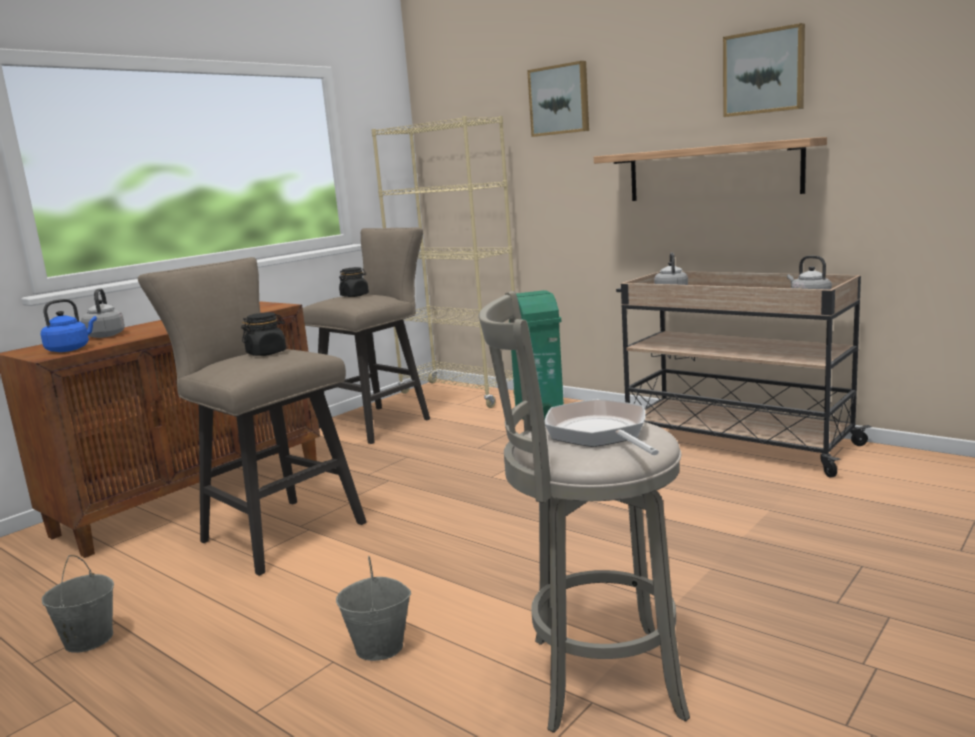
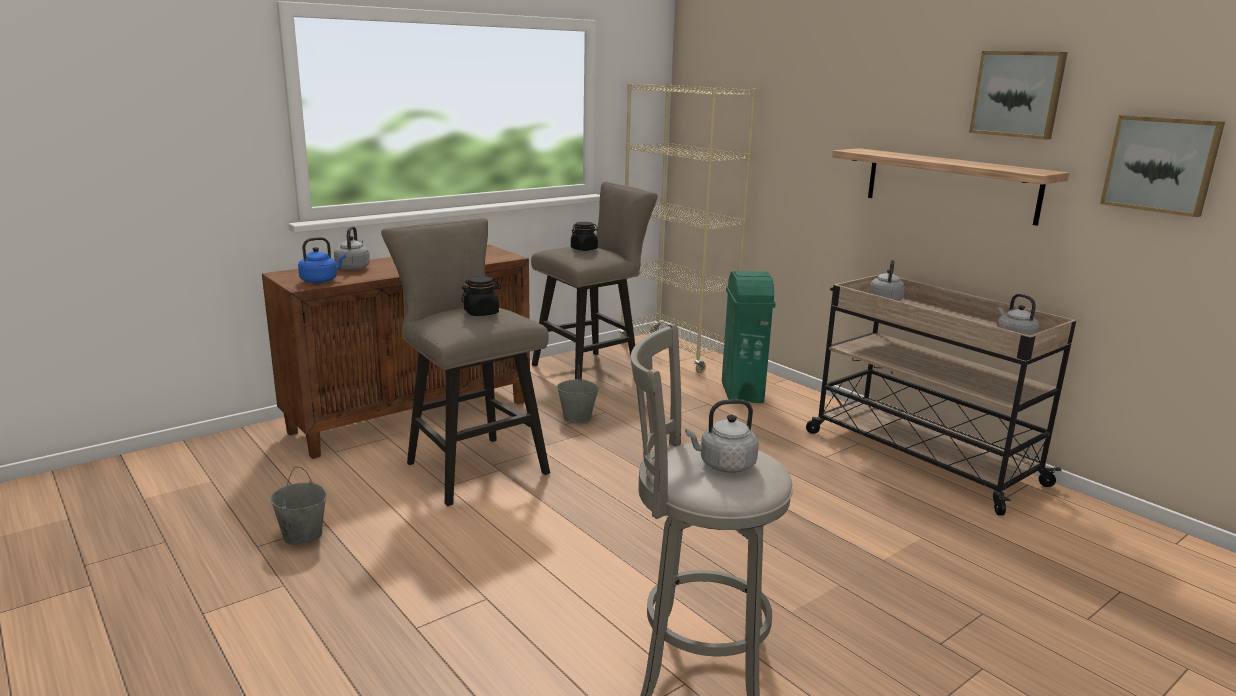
camera: 10 degrees right, 5 degrees up
grey bucket [336,556,411,661] -> grey bucket moved to [557,364,599,423]
picture [527,61,589,137] -> picture moved to [1100,115,1225,217]
frying pan [545,399,659,455] -> grey kettle [685,399,759,473]

